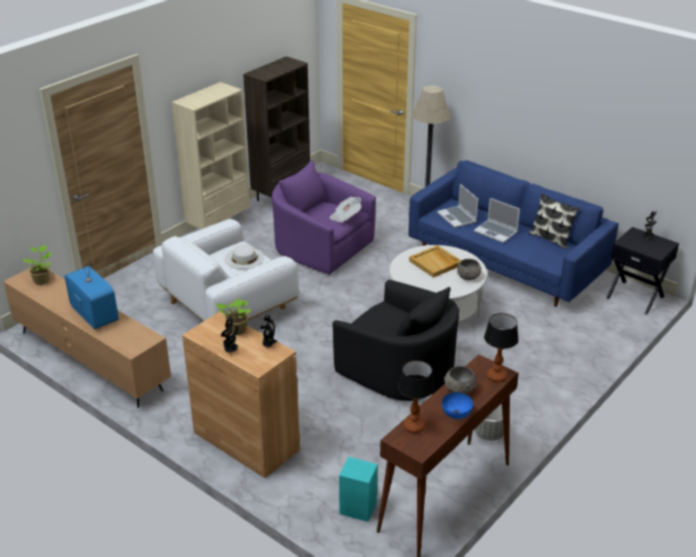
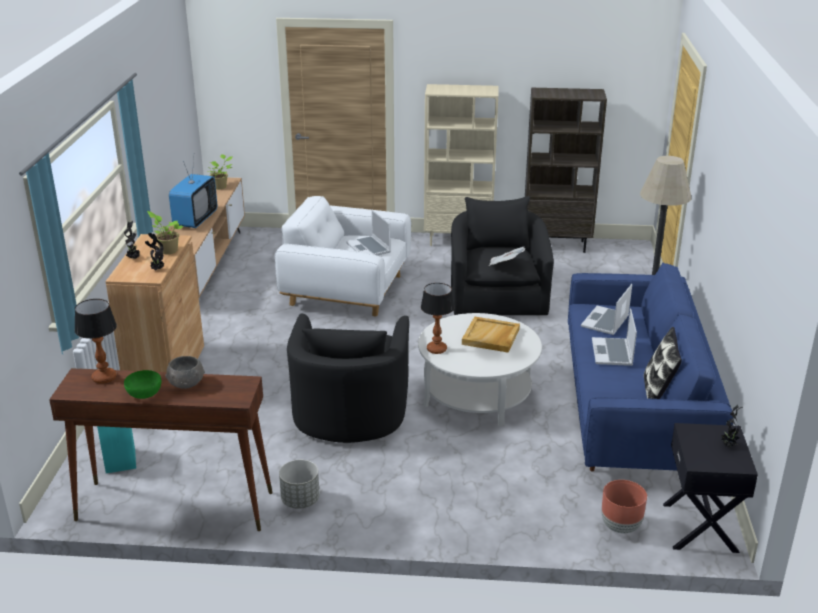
camera: 55 degrees right, 5 degrees down
white hat [224,245,264,269] -> laptop [346,209,391,256]
purple armchair [272,160,376,275] -> black armchair [451,196,554,315]
blue bowl [442,393,473,419] -> green bowl [124,370,161,399]
grey bowl [457,259,481,280] -> none
table lamp [484,313,519,382] -> table lamp moved to [421,283,455,354]
none -> brown planter [601,480,647,534]

